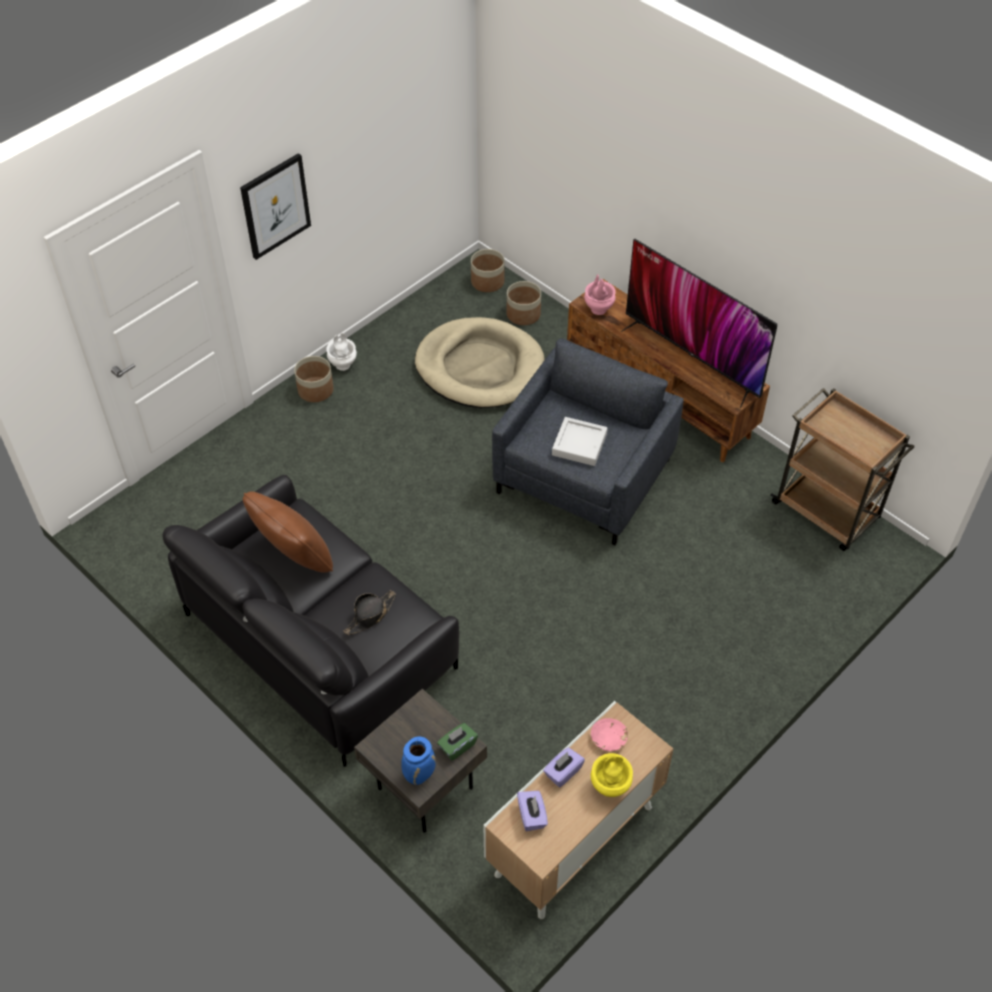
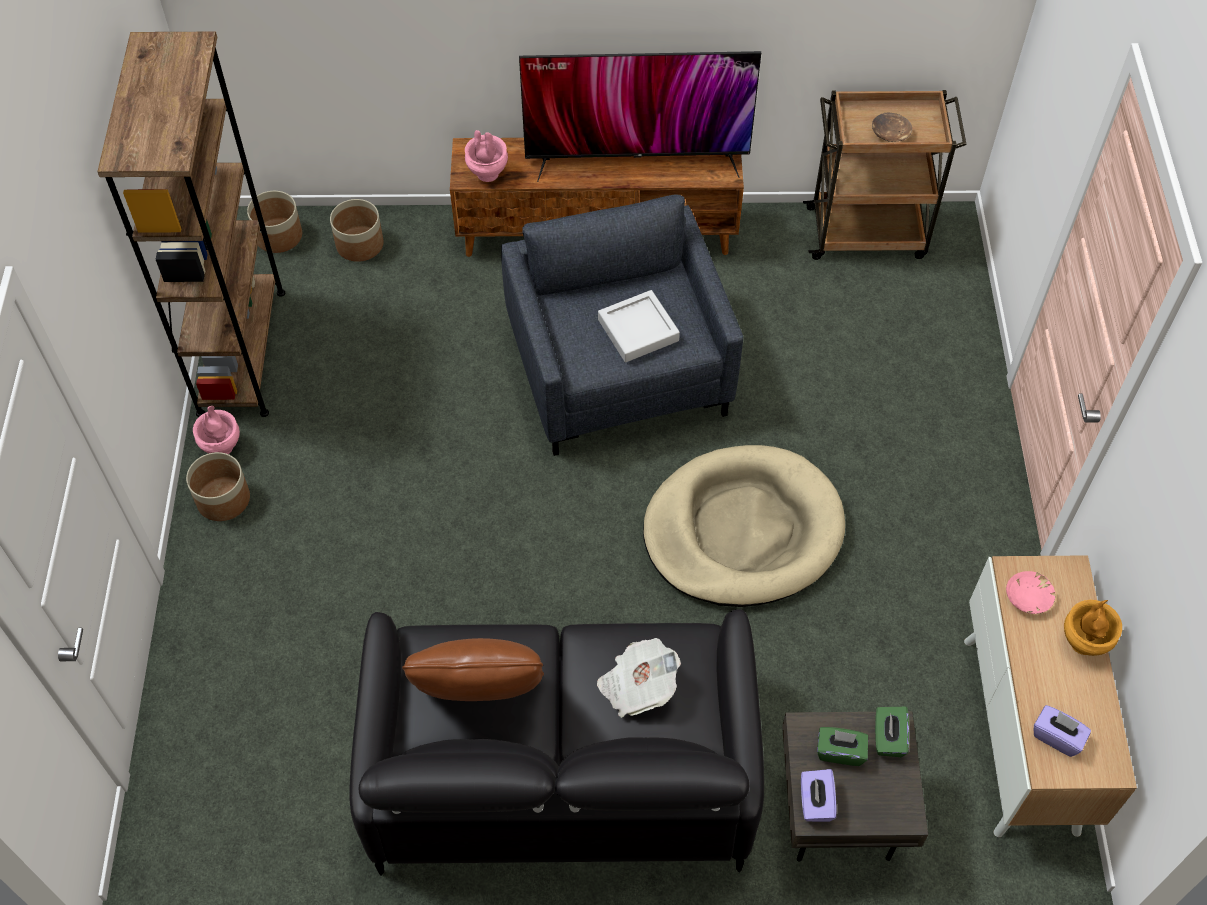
camera: 45 degrees left, 5 degrees up
picture [240,153,311,260] -> none
white vase [326,333,357,371] -> pink vase [193,406,240,454]
black hat [343,590,396,635] -> newspaper [597,638,681,718]
blue vase [401,737,436,785] -> none
beige dog bed [415,317,544,408] -> beige dog bed moved to [643,445,845,607]
purple tissue box [543,747,585,787] -> purple tissue box moved to [801,769,837,822]
yellow vase [591,753,633,797] -> brown vase [1064,600,1122,656]
none -> brown bookcase [97,32,285,417]
none -> green tissue box [817,727,868,766]
none -> brown bowl [872,113,912,142]

